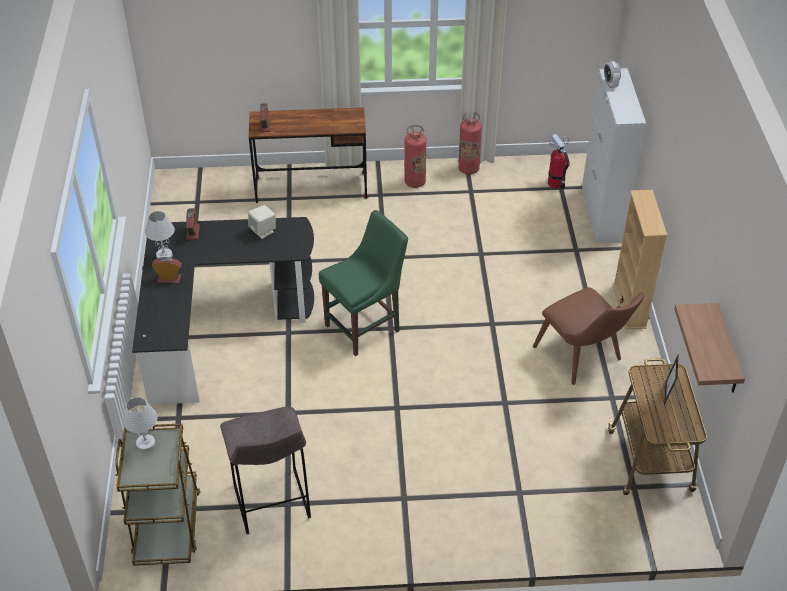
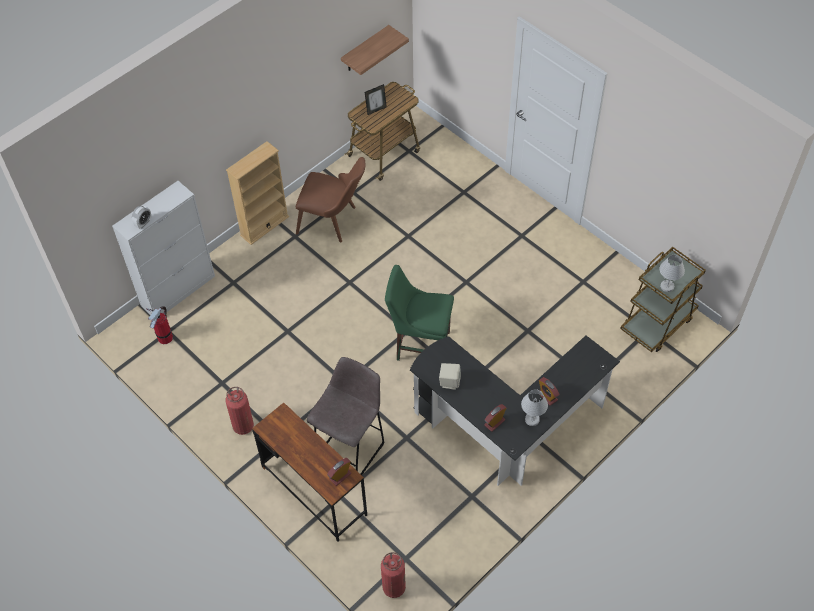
camera: 130 degrees left, 10 degrees up
grey stool [220,406,311,534] -> grey stool moved to [307,357,384,475]
fire extinguisher [459,112,482,174] -> fire extinguisher moved to [381,552,406,598]
brown chair [533,287,645,385] -> brown chair turned 90 degrees clockwise [296,157,366,243]

